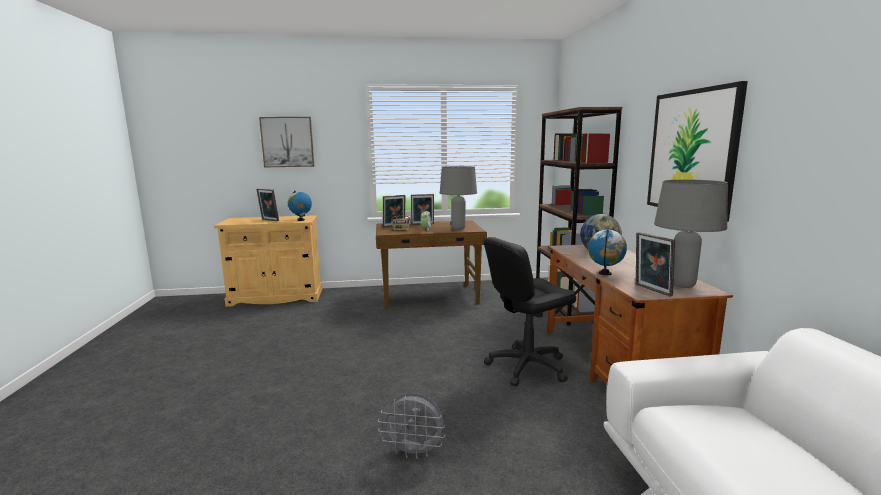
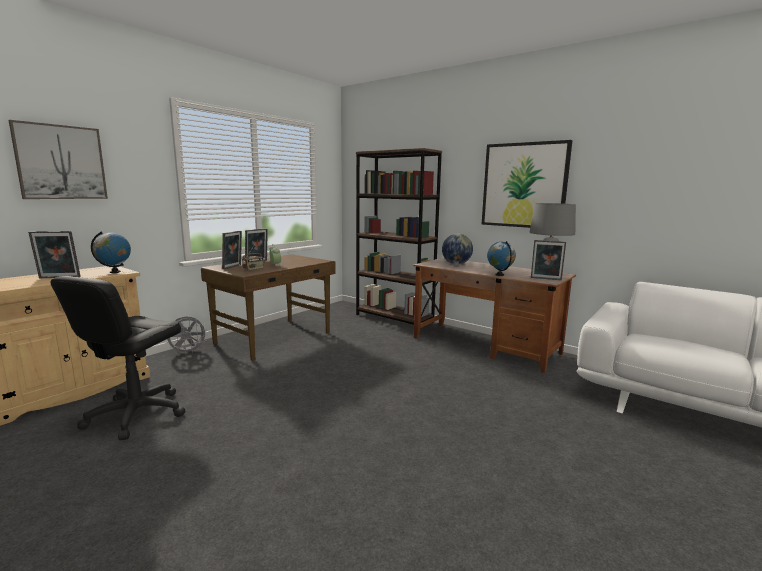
camera: 45 degrees left, 0 degrees up
grey fan [378,393,445,459] -> grey fan moved to [166,316,208,355]
grey table lamp [440,166,477,230] -> none
black office chair [484,237,576,386] -> black office chair moved to [50,276,185,440]

